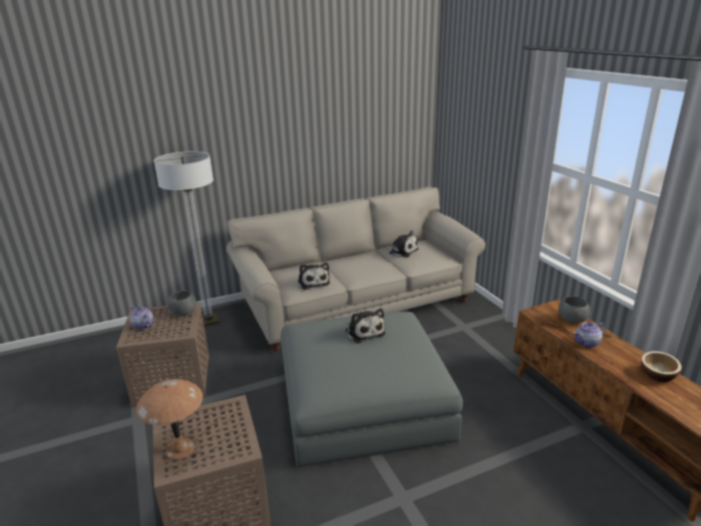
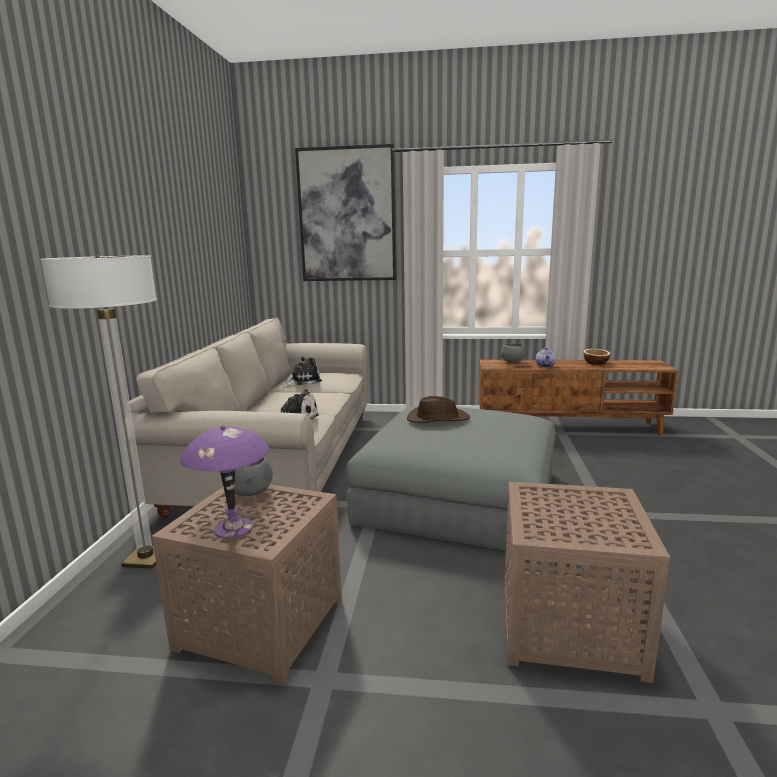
camera: 60 degrees left, 10 degrees down
teapot [130,306,153,330] -> purple table lamp [180,425,270,539]
brown table lamp [136,379,203,460] -> none
plush toy [345,308,386,343] -> brown hat [407,396,470,423]
none -> picture [295,144,396,281]

